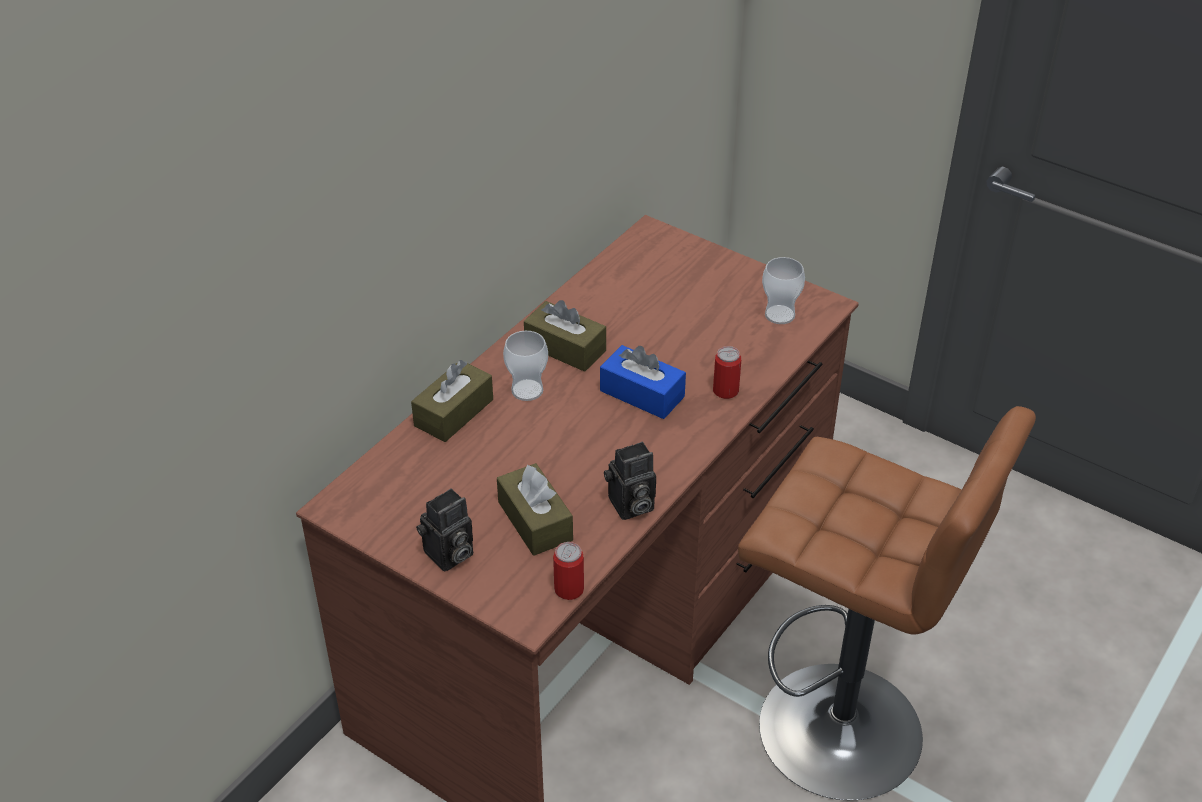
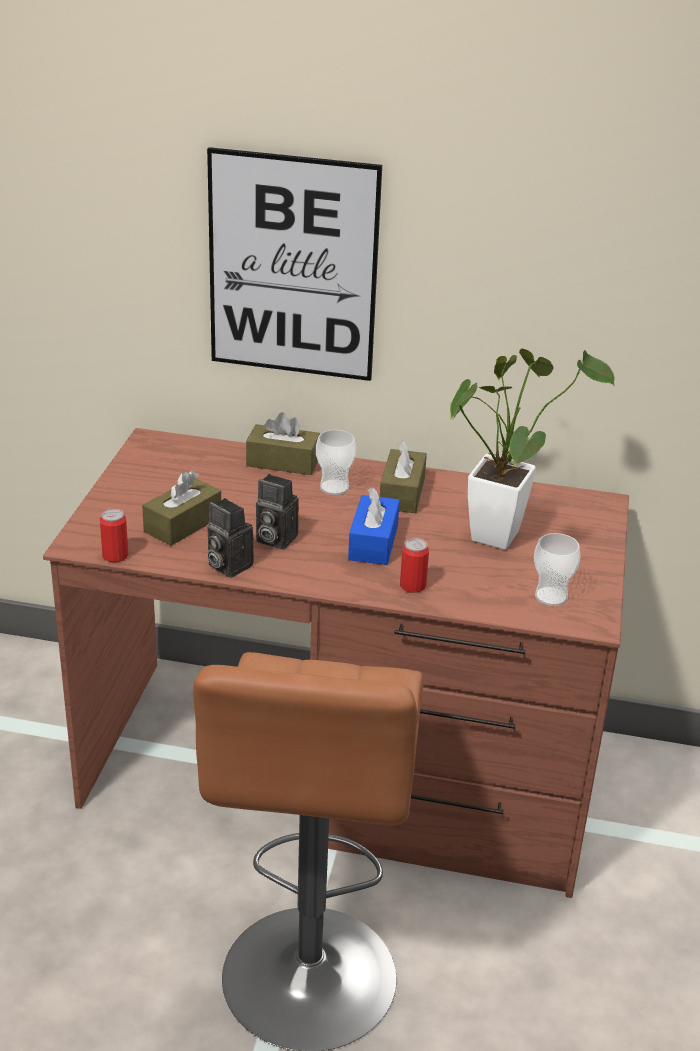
camera: 65 degrees right, 10 degrees down
camera [416,488,473,571] -> camera moved to [256,474,299,550]
none -> picture [207,147,382,381]
none -> potted plant [450,349,615,550]

